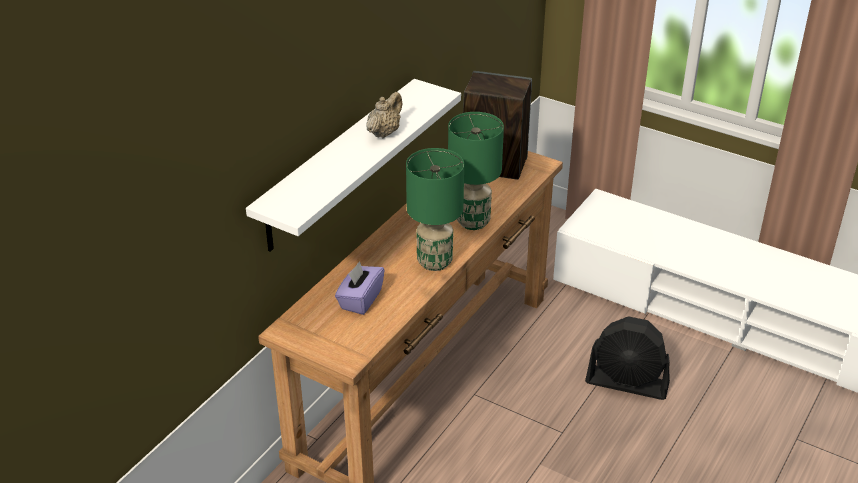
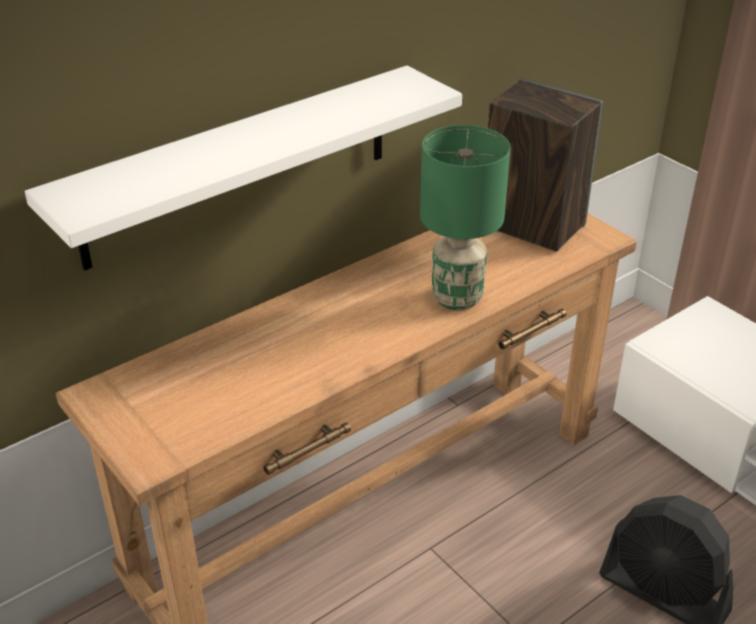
camera: 20 degrees right, 0 degrees up
purple tissue box [335,261,385,315] -> none
beige teapot [366,92,402,138] -> none
green table lamp [406,148,464,271] -> none

